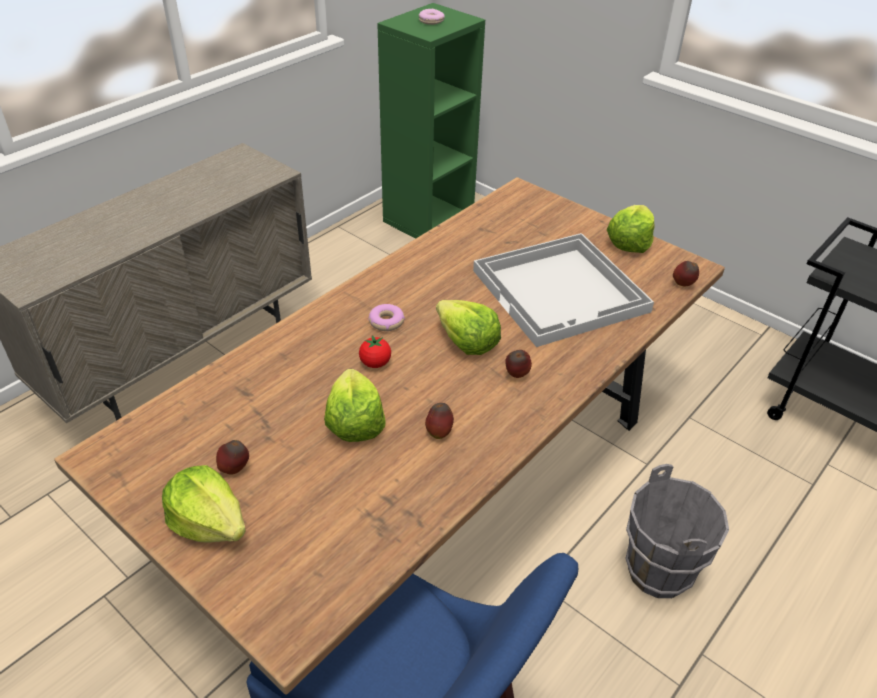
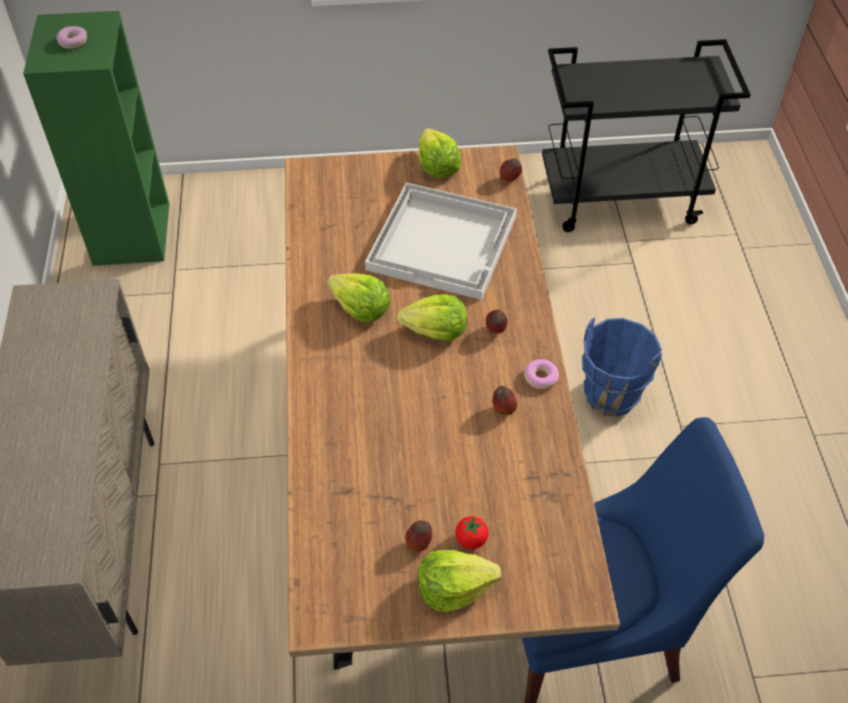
camera: 45 degrees left, 10 degrees up
lettuce [324,369,386,442] -> lettuce moved to [327,273,390,323]
tomato [359,335,391,368] -> tomato moved to [455,516,488,549]
donut [368,304,405,331] -> donut moved to [524,359,559,389]
grey bucket [625,464,729,598] -> blue bucket [582,318,662,417]

